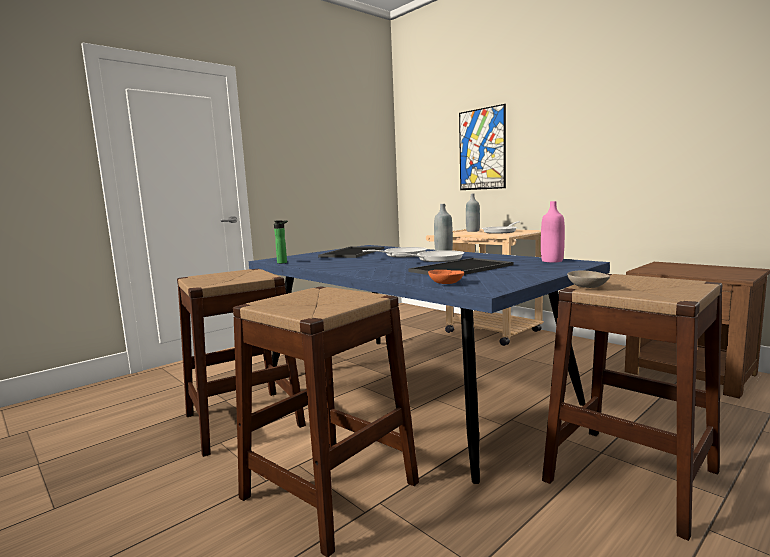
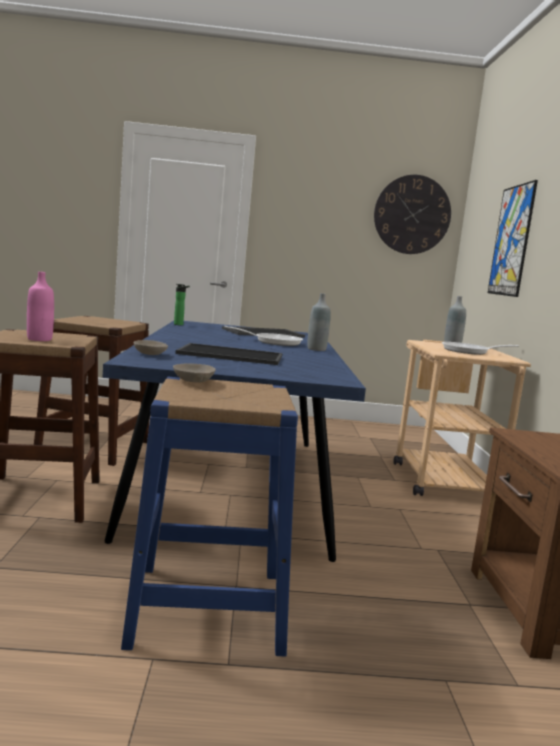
camera: 40 degrees right, 0 degrees up
frying pan [392,250,464,262] -> none
orange bowl [428,270,464,284] -> beige bowl [133,340,168,355]
pink bottle [541,201,565,263] -> pink bottle moved to [27,272,54,341]
brown stool [542,274,722,541] -> blue stool [121,377,298,656]
none -> wall clock [374,175,451,254]

